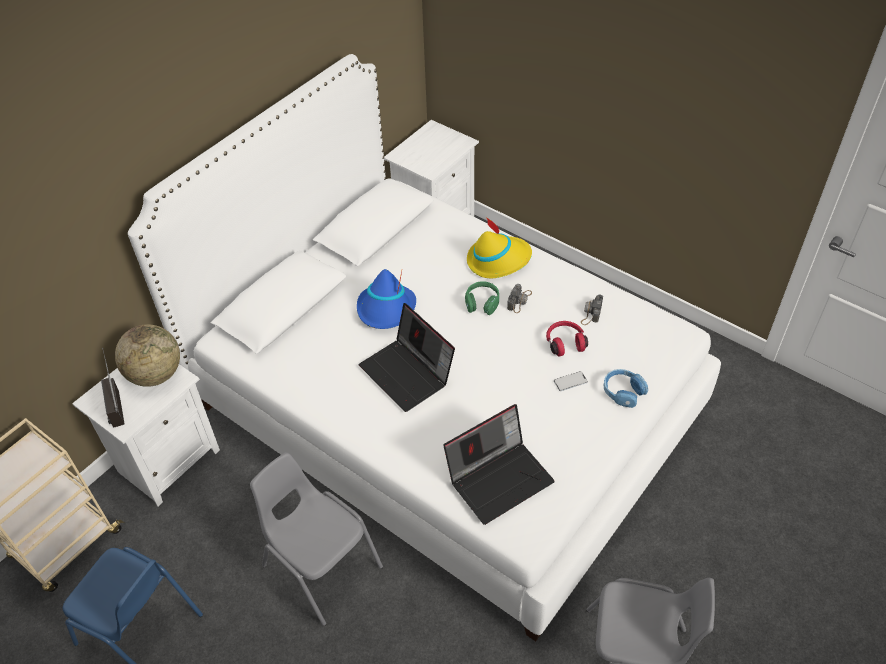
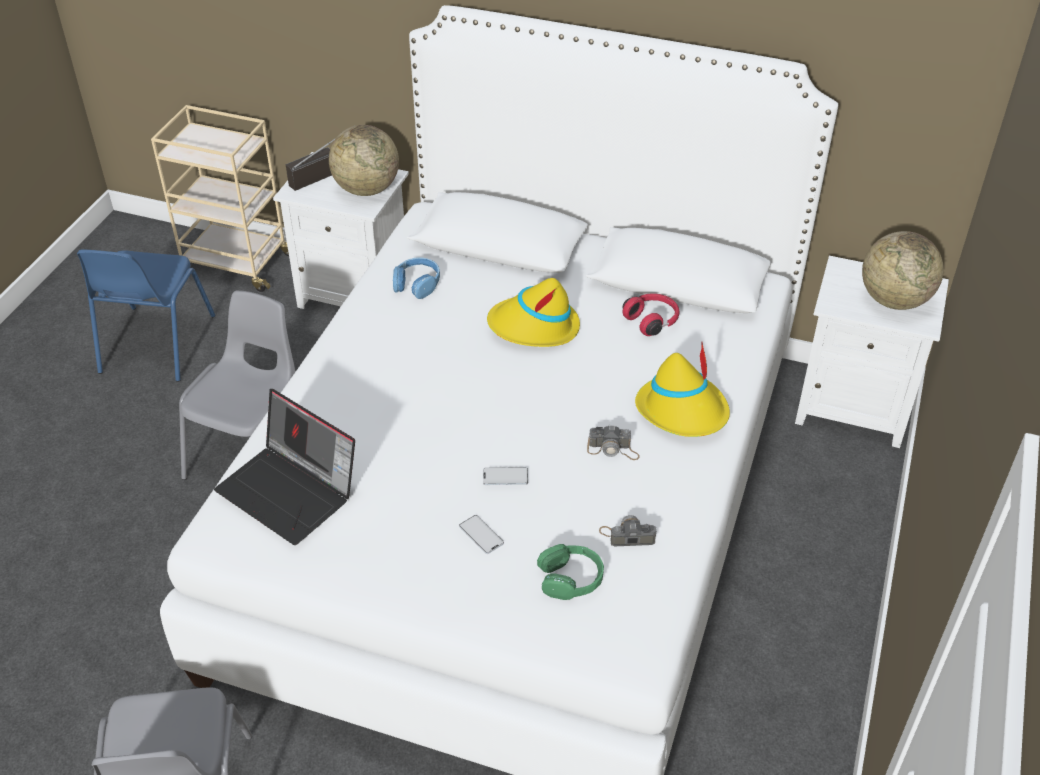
camera: 70 degrees right, 5 degrees down
blue hat [357,269,416,329] -> yellow hat [487,278,580,347]
laptop [359,303,455,412] -> none
green headphones [465,281,499,315] -> green headphones moved to [537,544,604,600]
red headphones [546,321,588,356] -> red headphones moved to [622,293,680,336]
blue headphones [604,369,648,408] -> blue headphones moved to [393,257,440,299]
none -> phone [483,467,528,485]
none -> globe [862,231,944,310]

